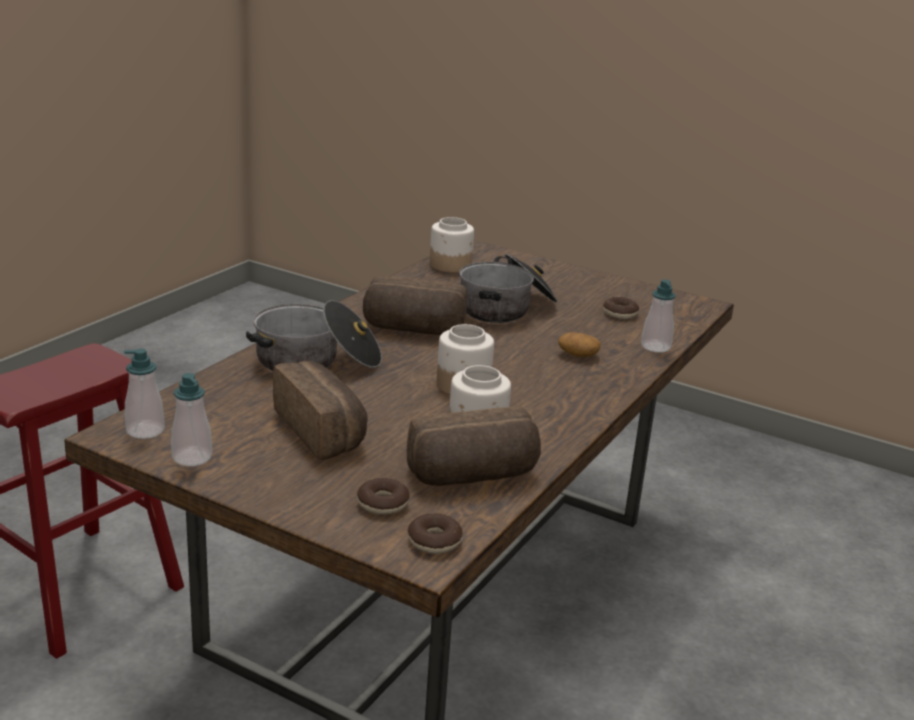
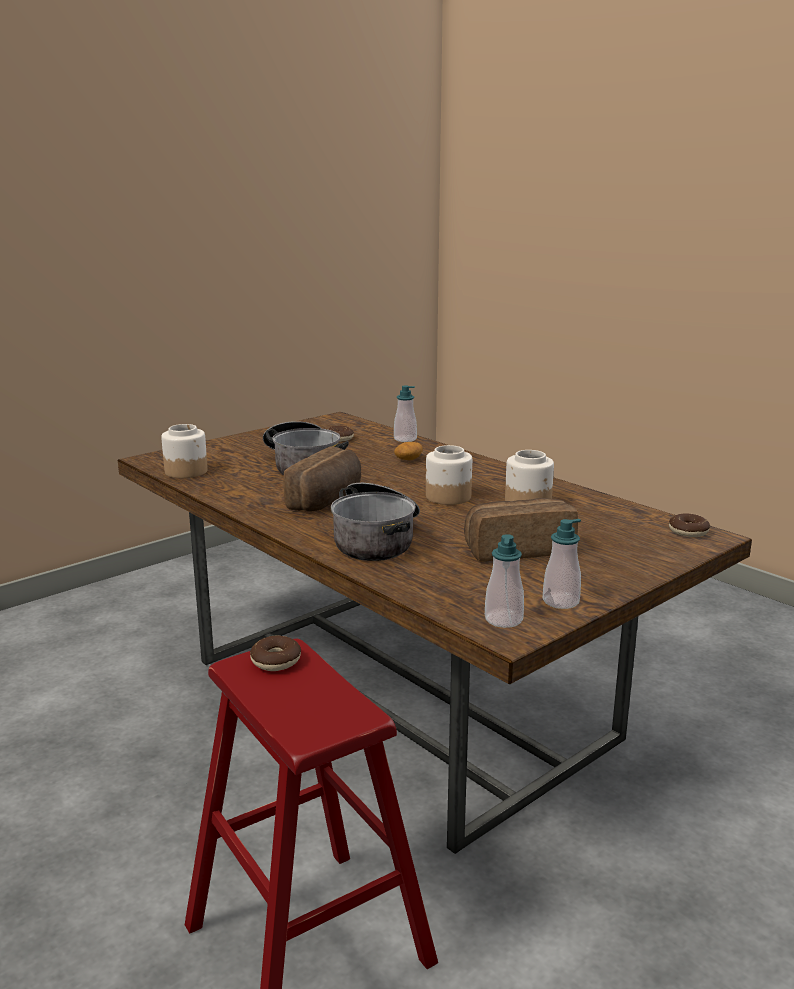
camera: 70 degrees left, 5 degrees down
donut [357,478,410,515] -> donut moved to [250,636,301,671]
bread [407,406,541,486] -> none

